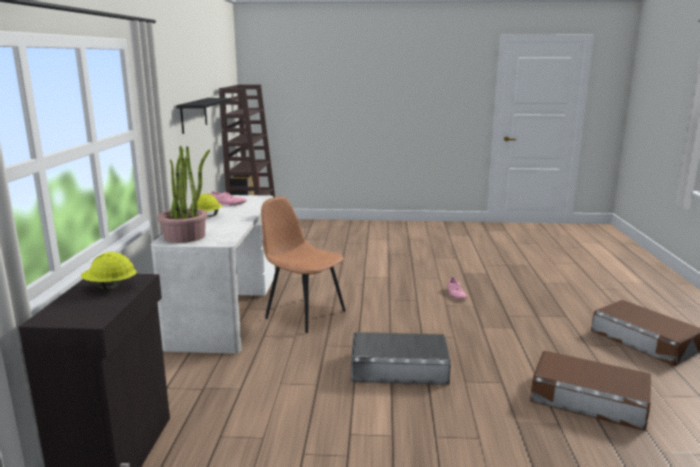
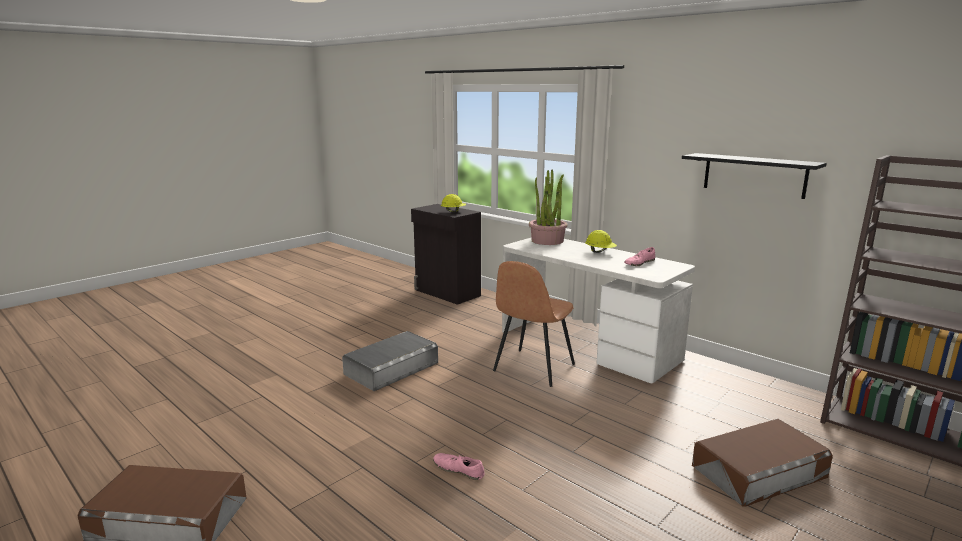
camera: 130 degrees right, 0 degrees up
brown chair [261,196,346,333] -> brown chair turned 135 degrees clockwise [493,261,575,387]
brown storage box [530,351,651,431] -> brown storage box moved to [692,419,833,507]

